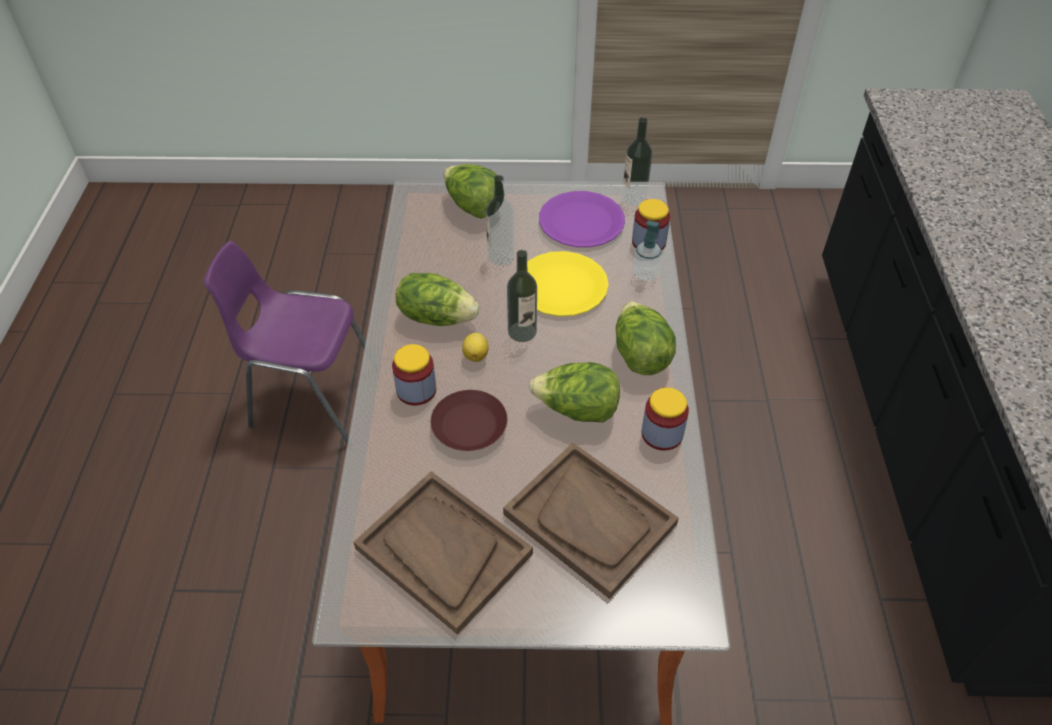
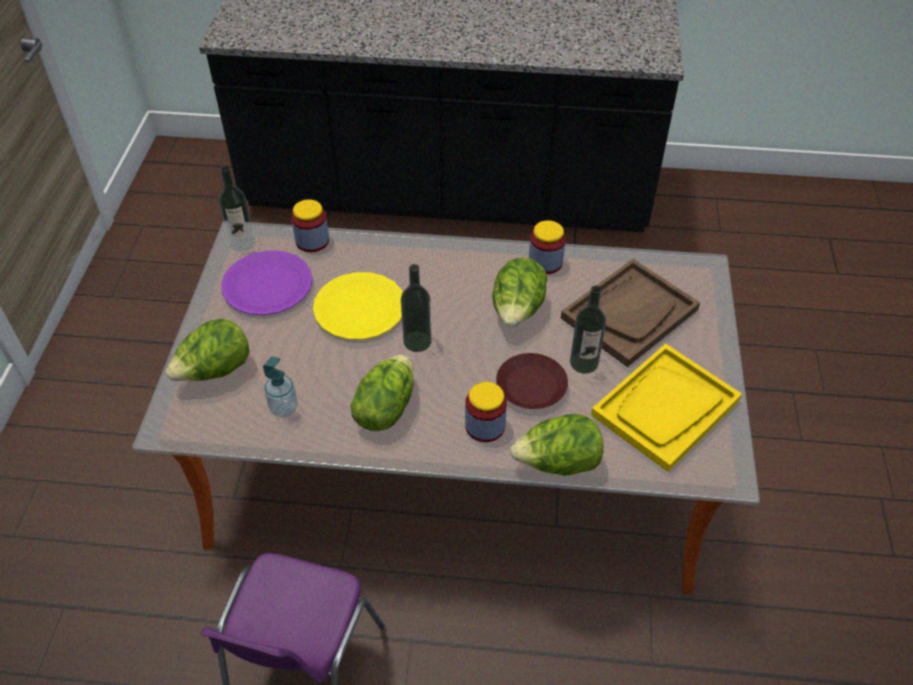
camera: 85 degrees left, 0 degrees up
brown tray [354,471,533,635] -> yellow tray [591,343,742,472]
lemon [462,333,488,362] -> none
bottle [486,175,514,266] -> bottle moved to [570,285,606,374]
lettuce [616,302,676,375] -> lettuce moved to [510,414,604,476]
soap dispenser [633,220,662,281] -> soap dispenser moved to [263,357,298,418]

